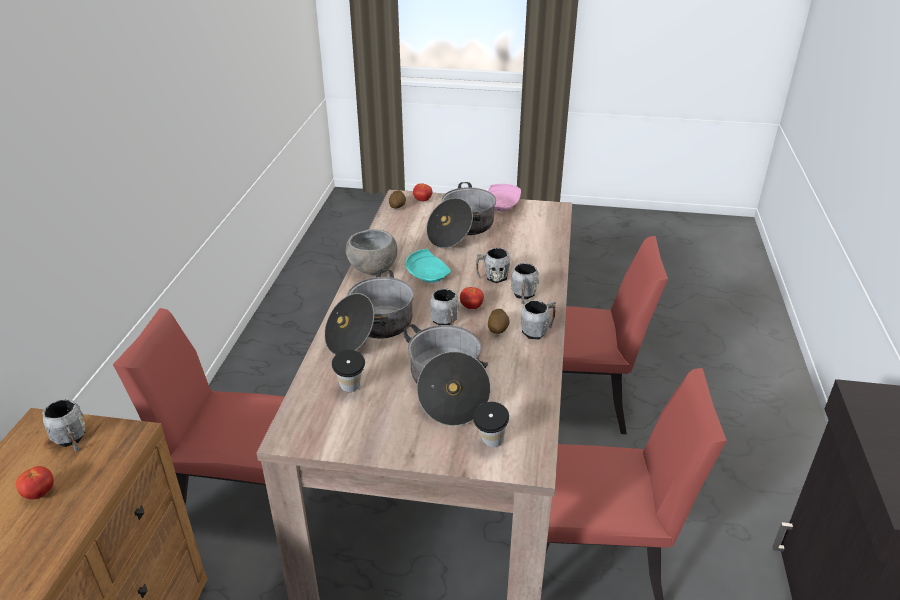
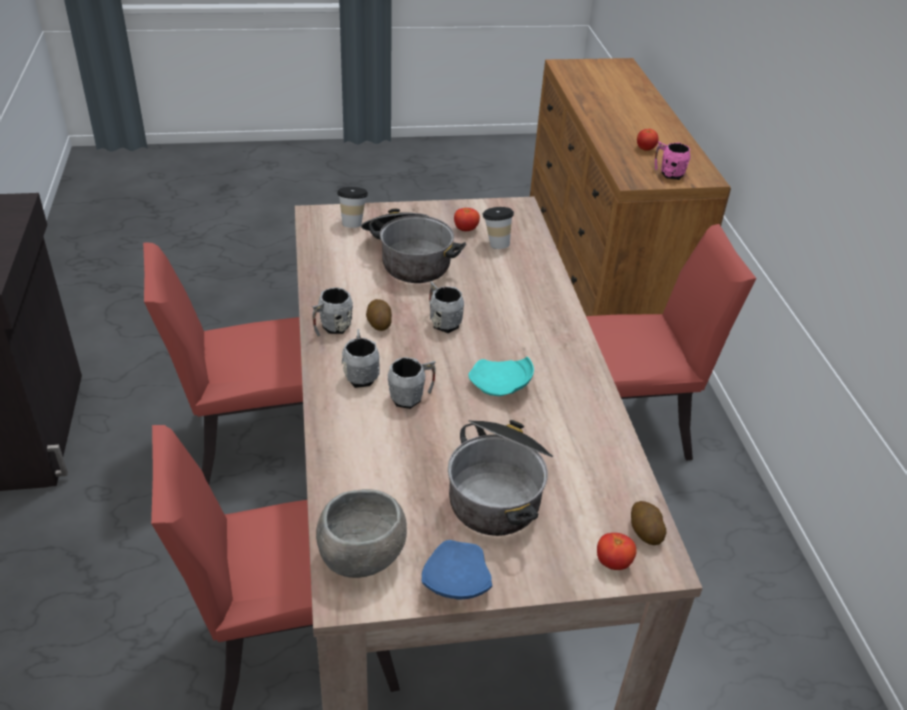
camera: 160 degrees right, 5 degrees up
grey mug [42,399,85,451] -> pink mug [655,141,690,180]
cooking pot [324,269,414,355] -> none
grey bowl [346,229,397,275] -> grey bowl moved to [316,489,407,578]
tomato [460,287,484,309] -> tomato moved to [454,208,480,231]
pink plate [488,184,521,211] -> blue plate [422,540,492,599]

